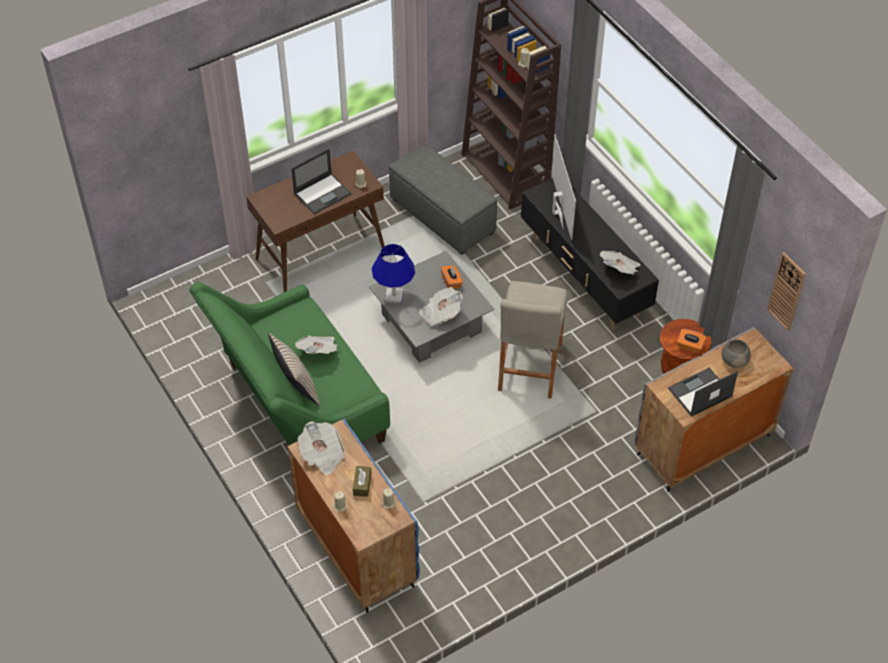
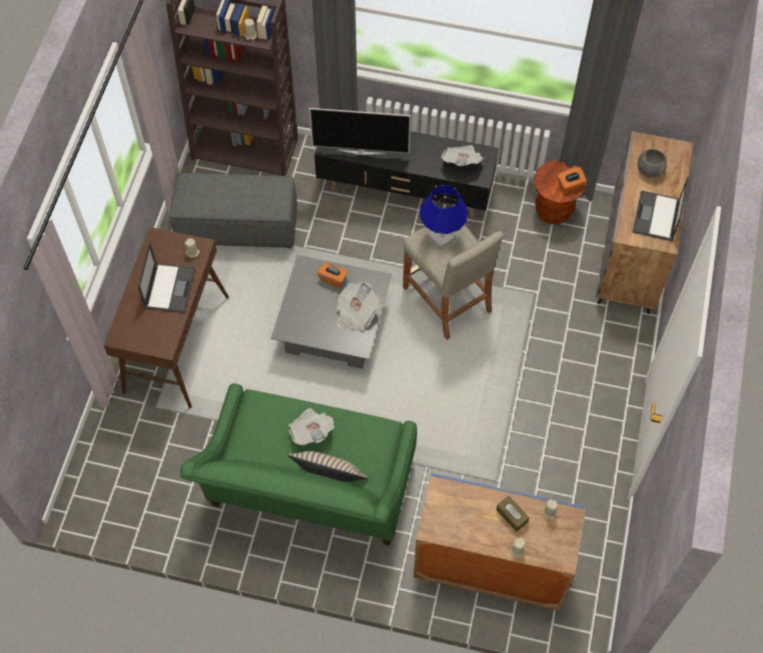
camera: 45 degrees left, 10 degrees up
newspaper [298,421,346,475] -> none
blue table lamp [372,244,415,304] -> blue table lamp moved to [420,185,468,248]
television [551,134,576,240] -> television turned 150 degrees clockwise [309,108,411,155]
wall clock [767,252,806,331] -> none

